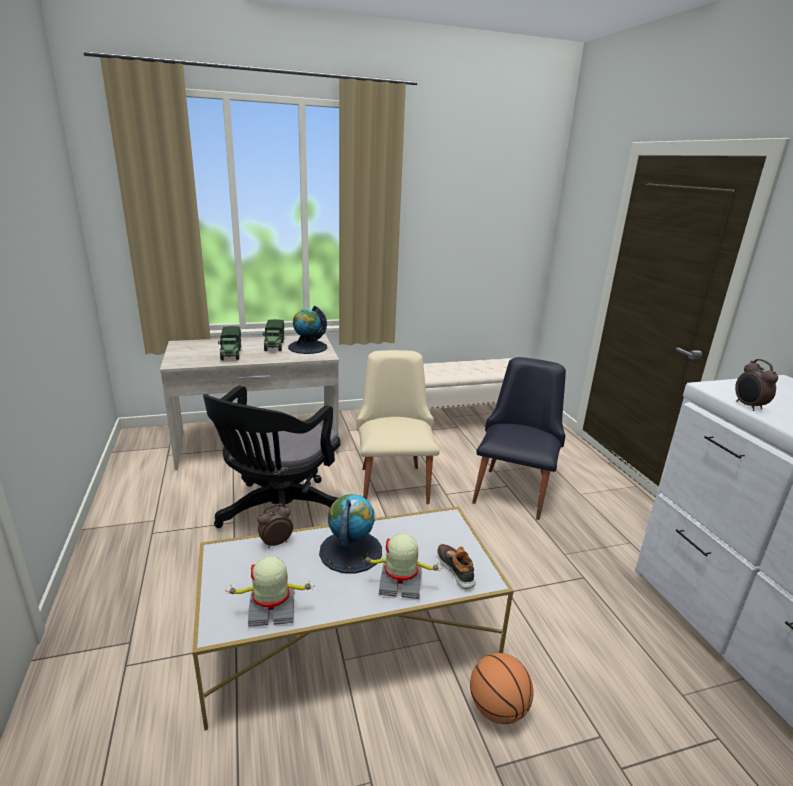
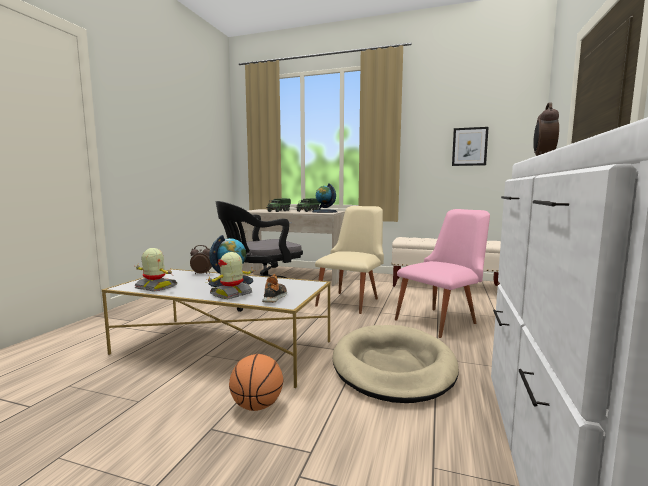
camera: 35 degrees right, 15 degrees down
toy robot [362,534,443,599] -> toy robot turned 90 degrees counterclockwise [207,252,254,299]
black chair [472,357,566,520] -> pink chair [395,209,490,338]
none -> beige dog bed [333,325,459,403]
none -> picture [452,127,489,166]

